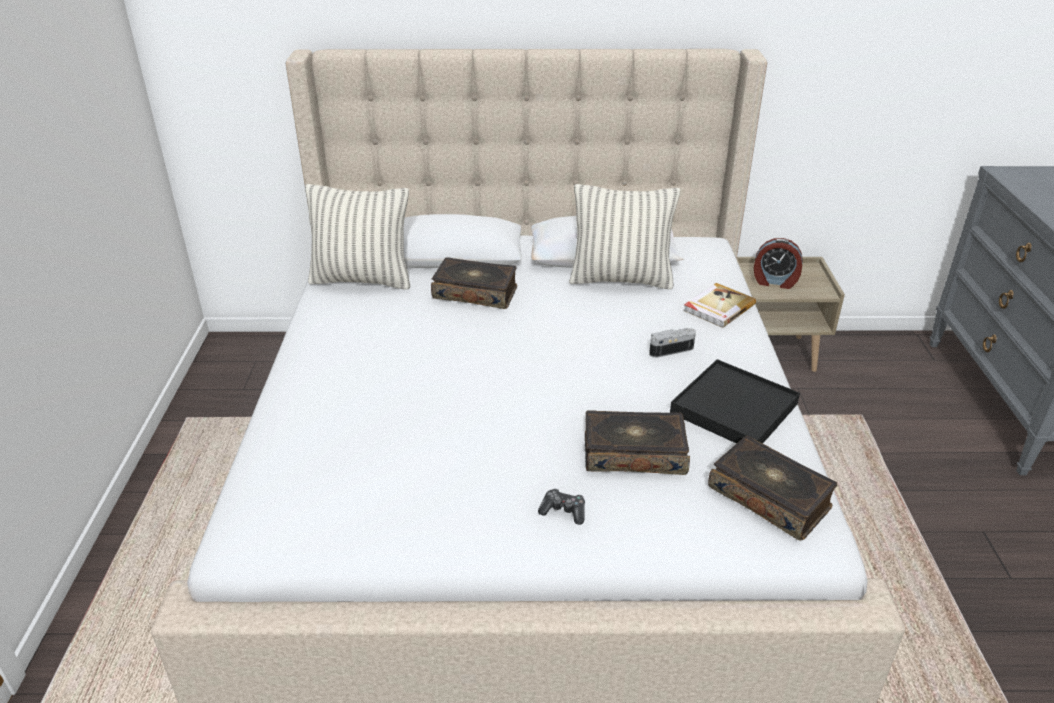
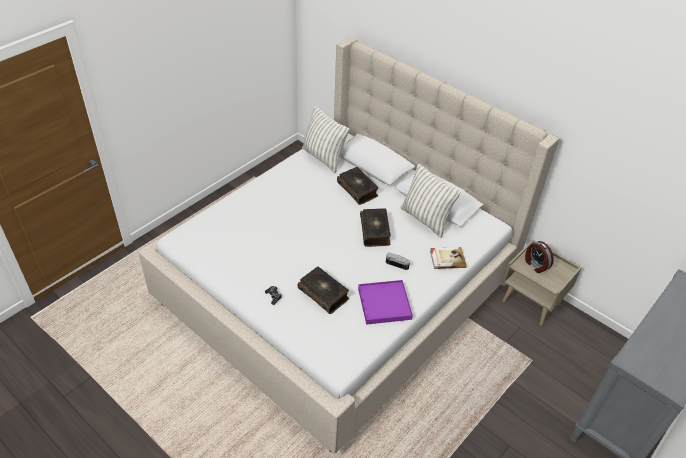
camera: 40 degrees right, 10 degrees up
black tray [670,359,800,443] -> purple tray [358,280,413,325]
book [708,436,837,541] -> book moved to [360,208,391,247]

